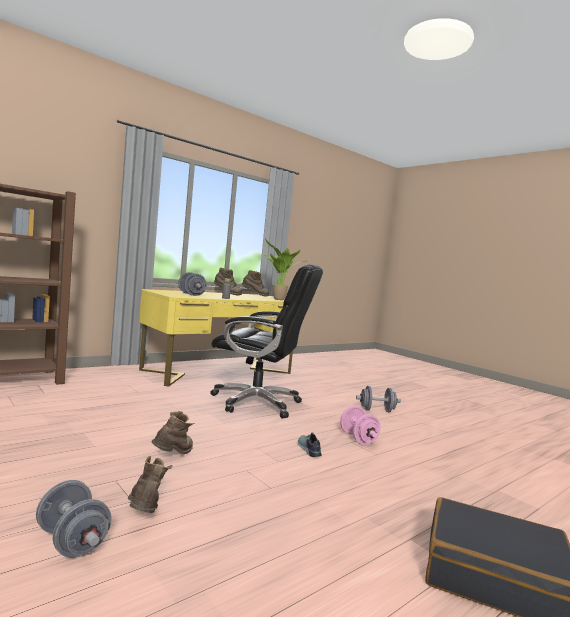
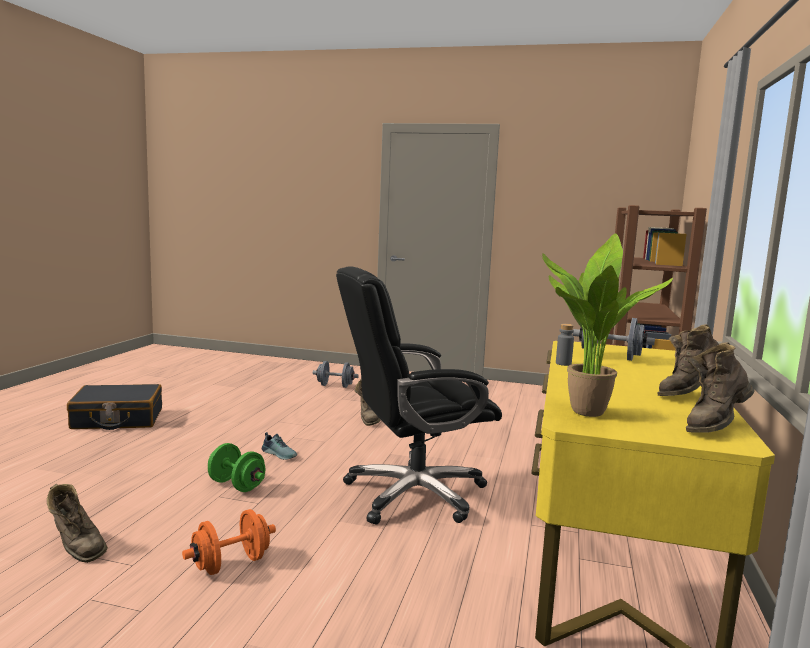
camera: 145 degrees right, 5 degrees up
brown boot [128,456,173,513] -> brown boot moved to [47,484,108,563]
pink dumbbell [340,406,381,445] -> green dumbbell [208,443,265,492]
grey dumbbell [356,386,401,412] -> orange dumbbell [182,509,276,575]

